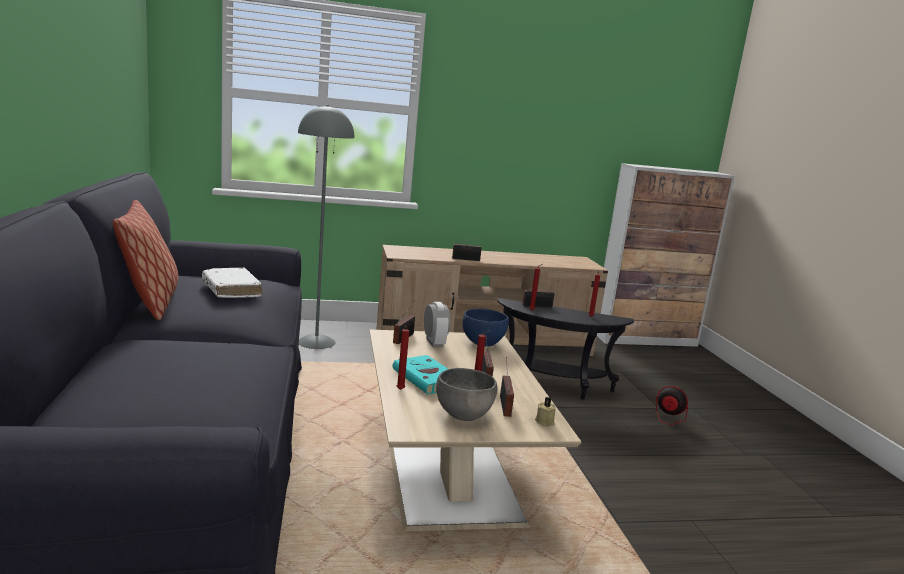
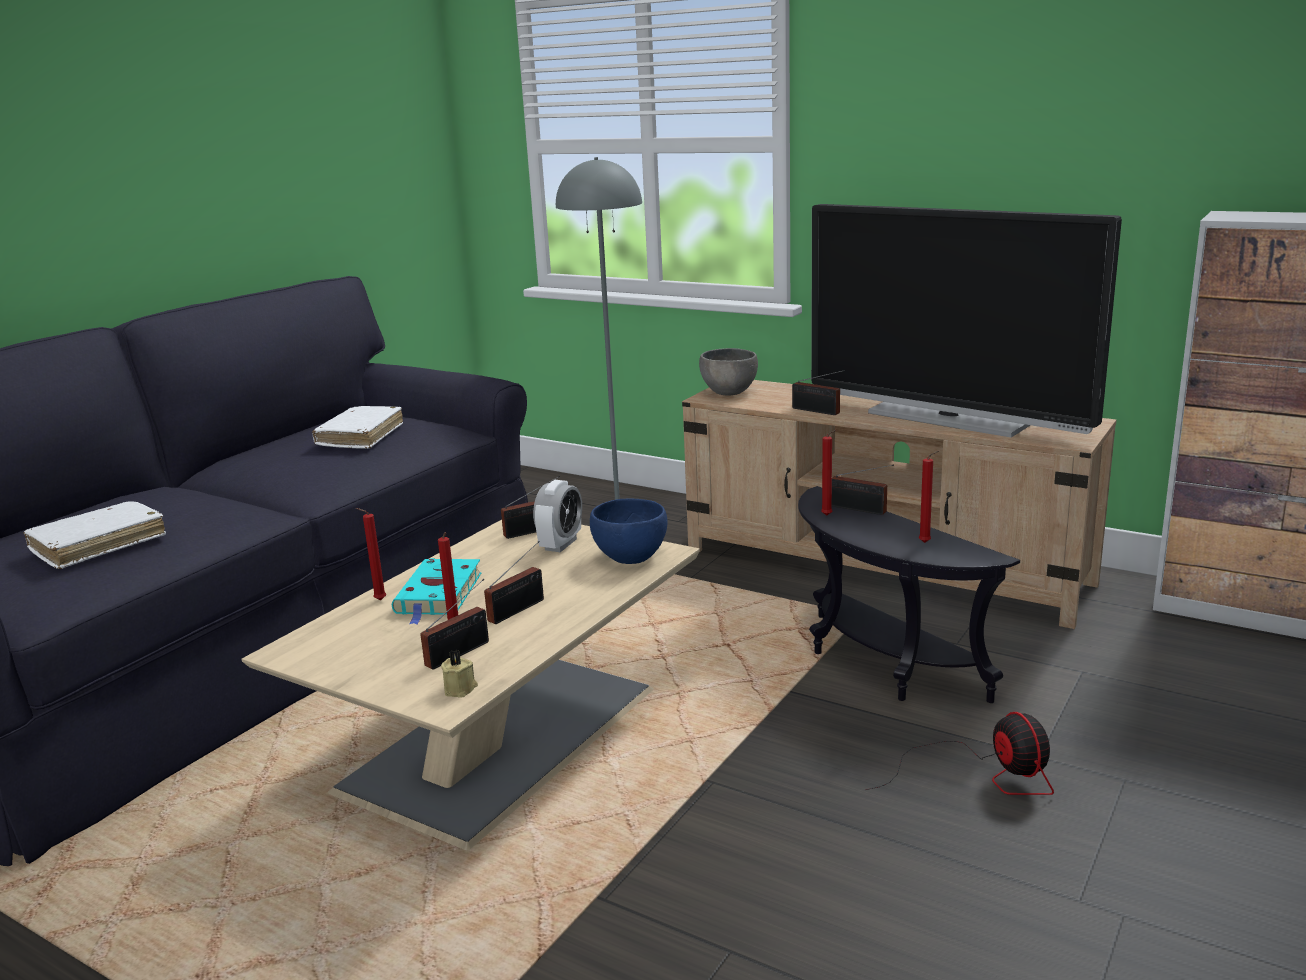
camera: 45 degrees right, 5 degrees up
pillow [113,200,179,320] -> none
grey bowl [436,368,498,421] -> grey bowl moved to [699,348,758,395]
none -> white book [23,501,166,569]
none -> television [811,204,1122,438]

